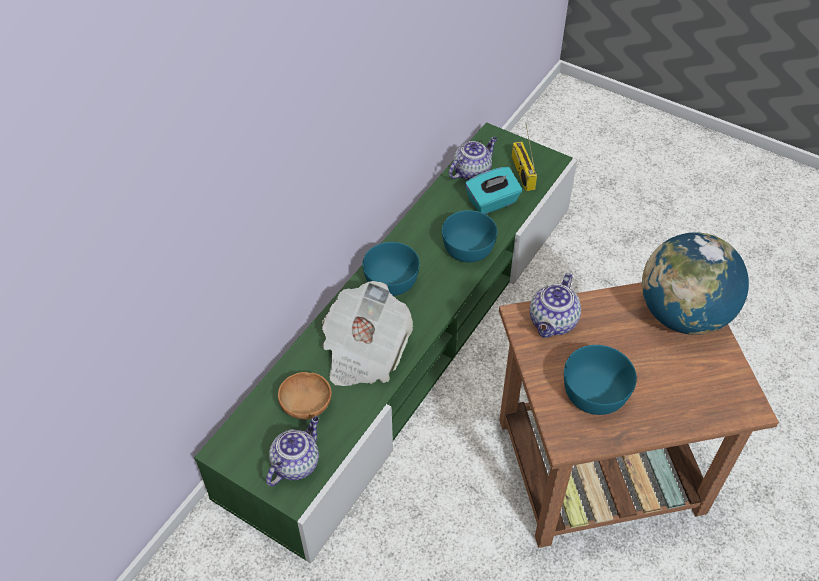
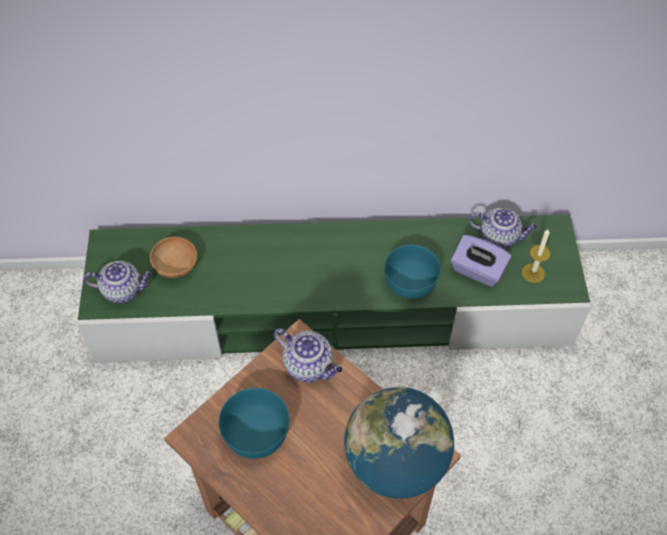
camera: 55 degrees right, 5 degrees up
newspaper [321,281,413,386] -> none
turquoise bowl [363,242,420,296] -> none
turquoise tissue box [465,167,522,214] -> purple tissue box [451,235,511,287]
radio [512,125,537,191] -> candle [522,229,550,283]
teapot [530,273,581,338] -> teapot turned 135 degrees counterclockwise [274,328,343,383]

